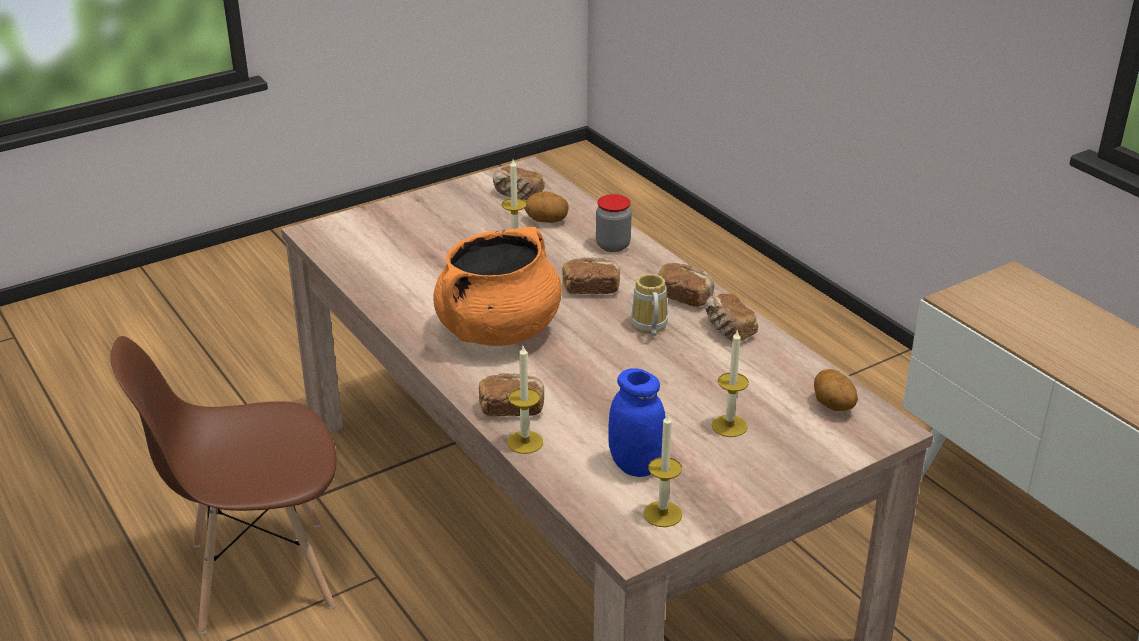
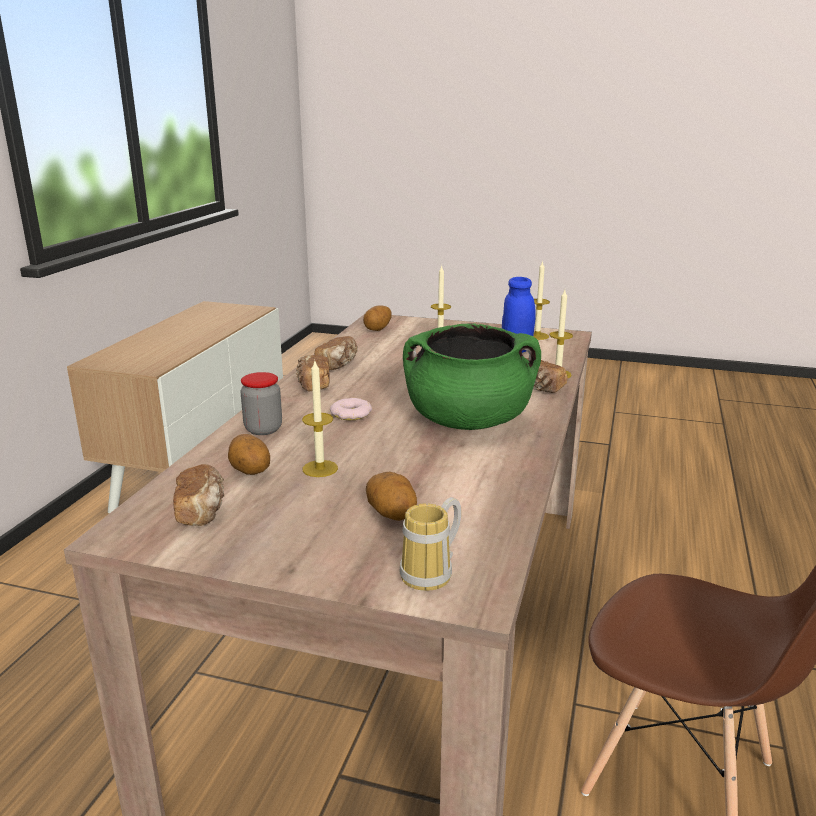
camera: 130 degrees left, 10 degrees down
orange cooking pot [433,227,562,346] -> green cooking pot [403,323,541,430]
bread [562,257,620,294] -> donut [330,398,372,420]
mug [631,274,668,336] -> mug moved to [400,497,461,591]
none -> potato [366,472,417,521]

